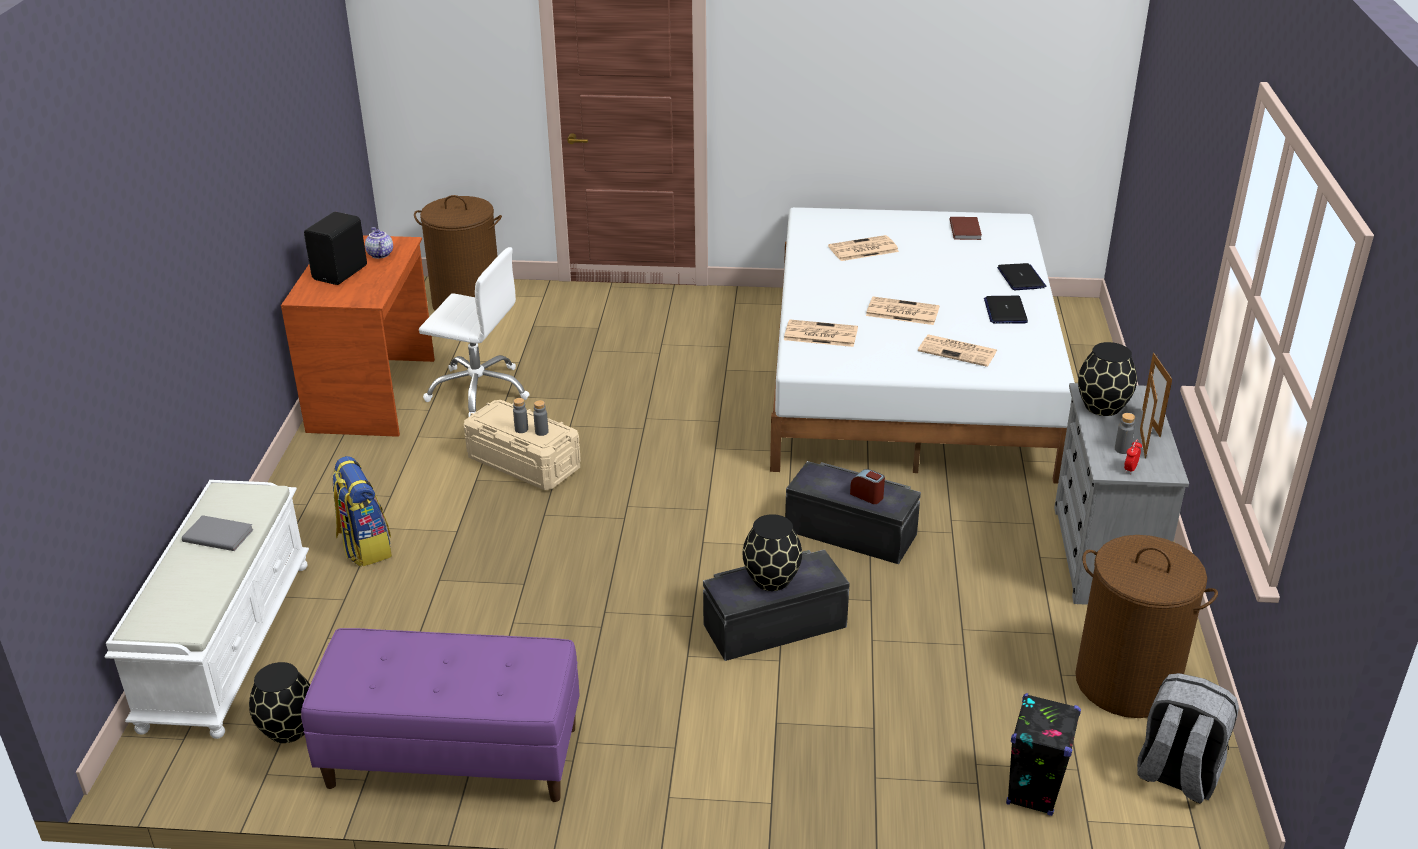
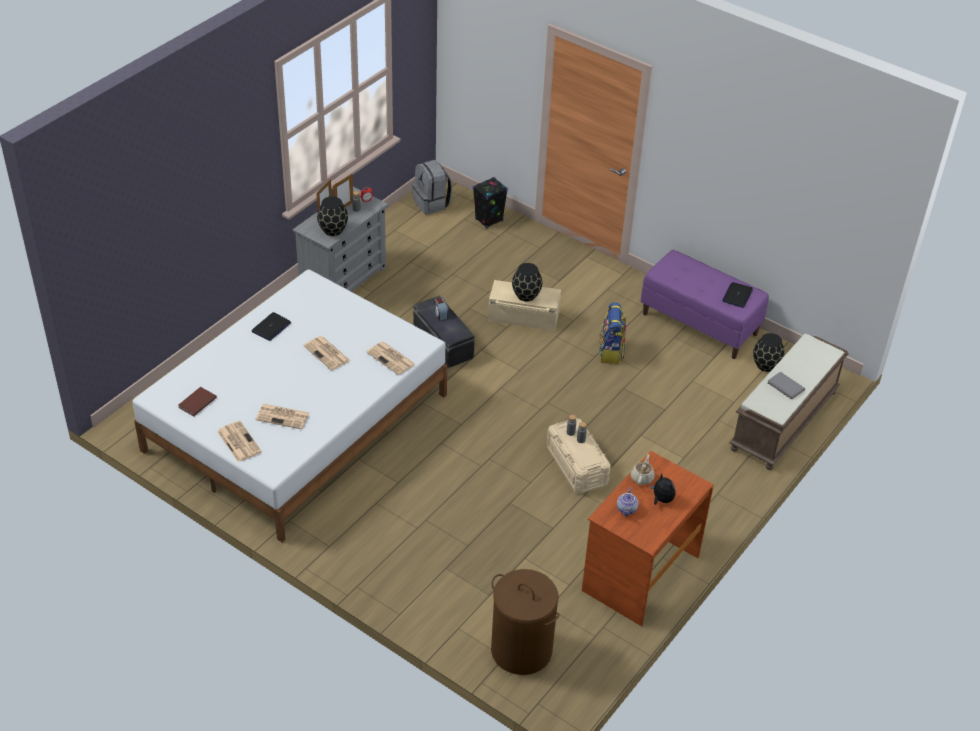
camera: 150 degrees left, 10 degrees up
white bench [105,480,309,739] -> brown bench [729,333,849,470]
black speaker [304,212,367,285] -> plush toy [650,473,675,505]
backpack [332,456,392,567] -> backpack moved to [599,302,626,364]
white office chair [419,247,530,417] -> none
black storage box [703,549,850,661] -> beige storage box [488,280,561,331]
newspaper [918,335,997,367] -> newspaper moved to [217,421,262,462]
laptop [997,263,1046,290] -> laptop moved to [722,282,753,308]
brown laundry basket [1075,535,1218,718] -> none
none -> beige teapot [631,454,655,485]

